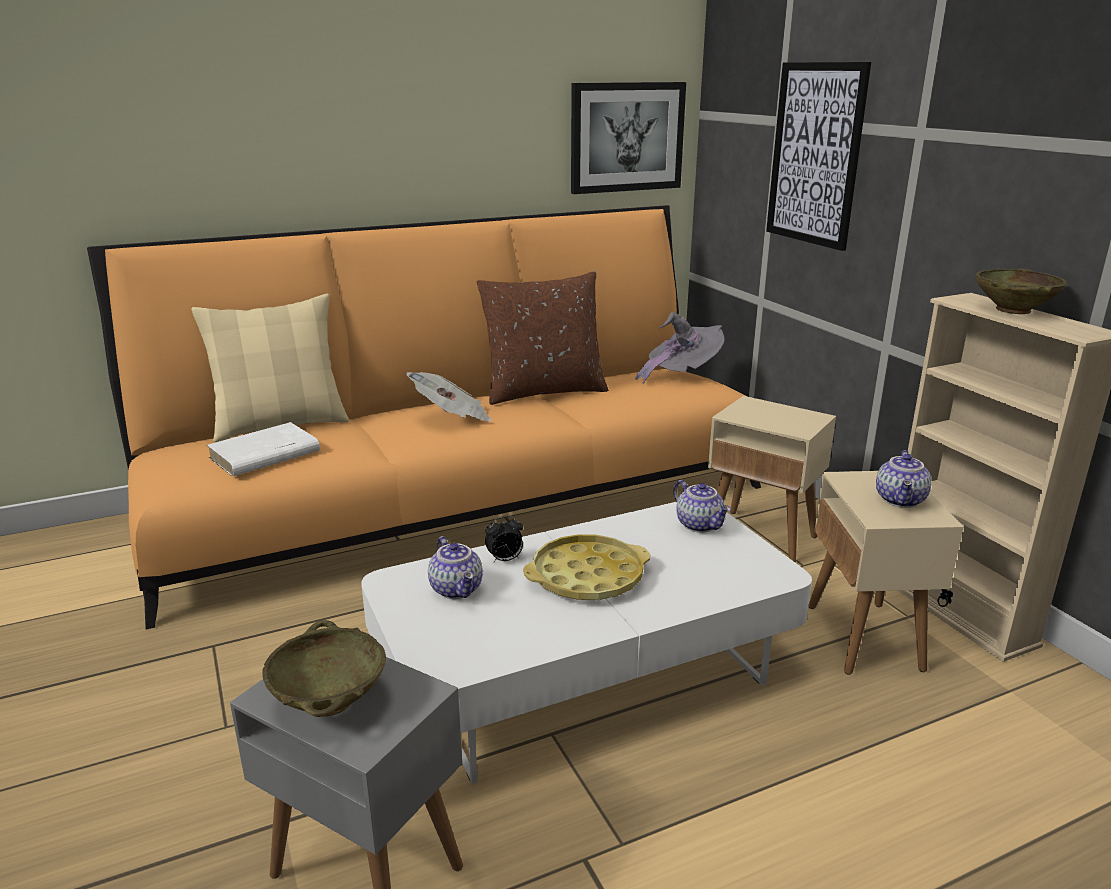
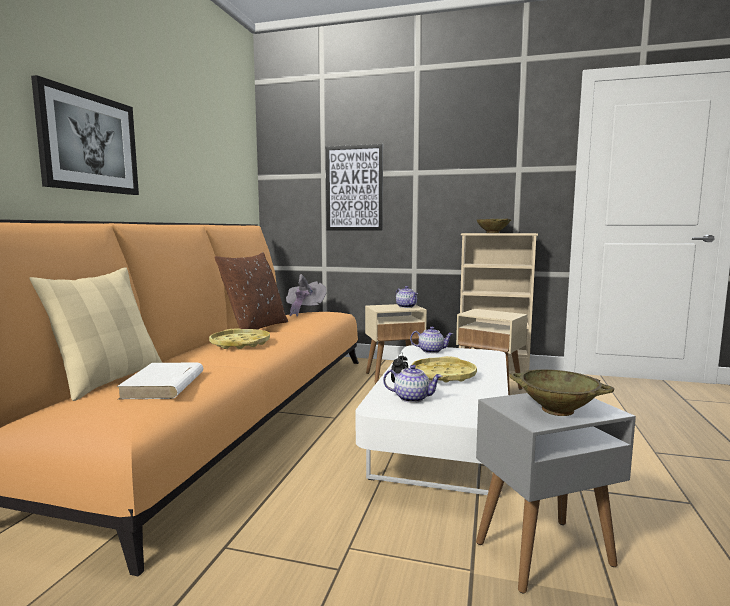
camera: 50 degrees left, 15 degrees down
newspaper [406,372,492,422] -> yellow tray [209,328,270,349]
picture [571,82,686,194] -> picture moved to [31,75,139,195]
teapot [876,450,932,508] -> teapot moved to [396,286,418,308]

